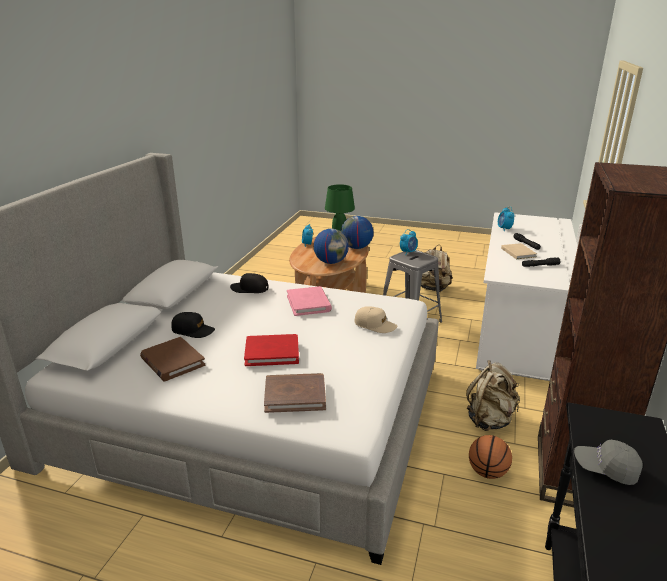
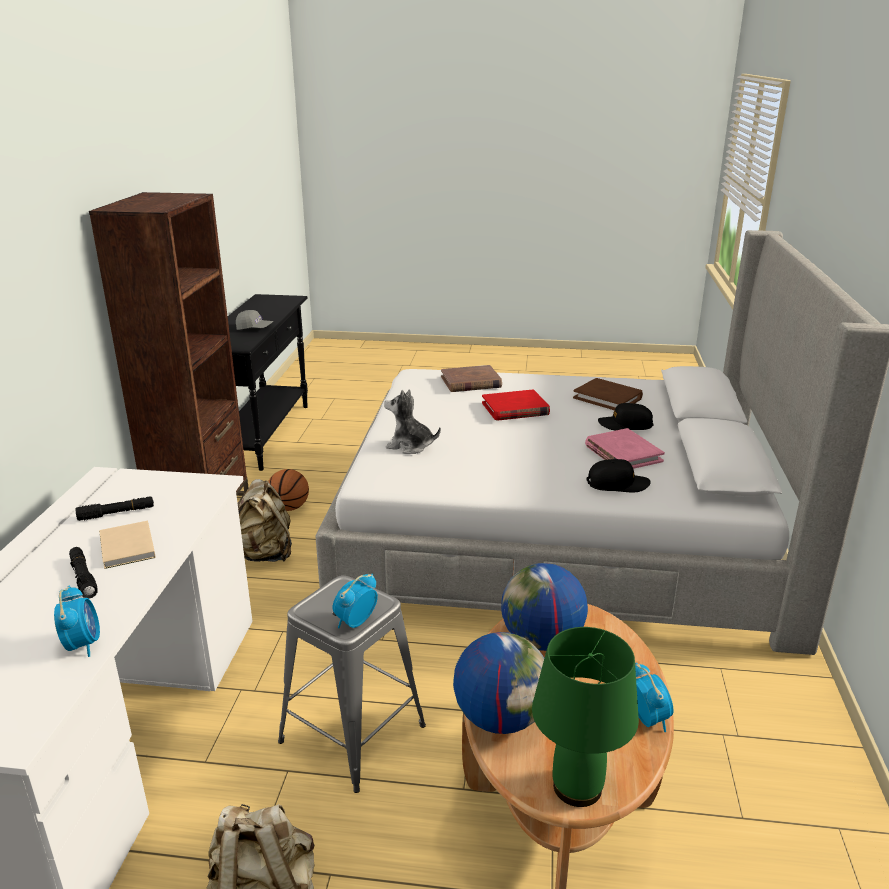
camera: 170 degrees right, 0 degrees up
pink book [287,286,332,316] -> pink book moved to [585,428,665,469]
beige cap [355,306,398,333] -> plush toy [384,389,441,454]

